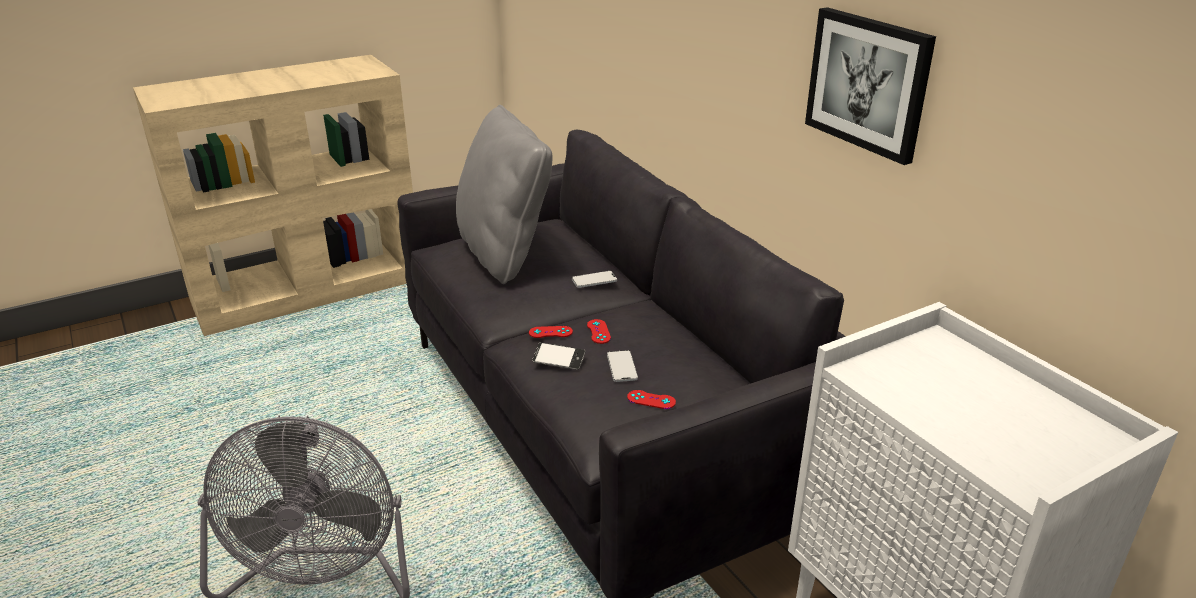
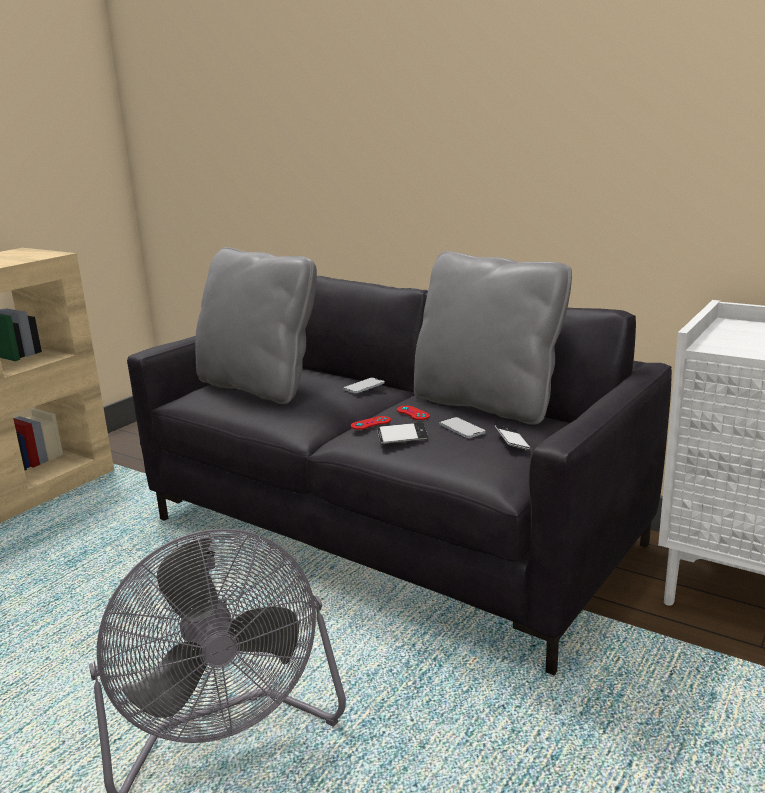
camera: 25 degrees left, 10 degrees down
red game controller [627,390,676,409] -> phone [495,425,531,450]
picture [805,7,936,165] -> none
none -> grey pillow [414,251,572,425]

